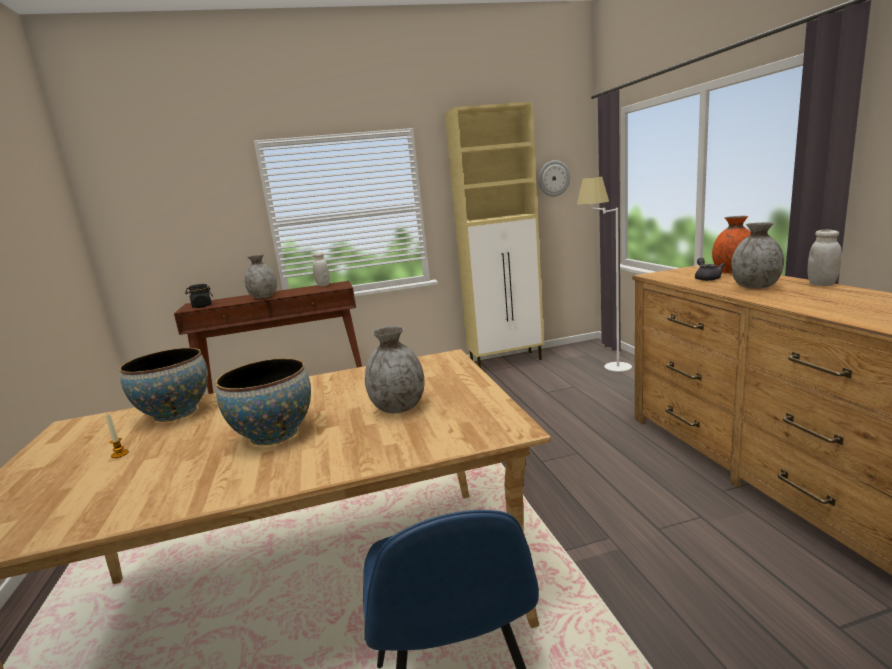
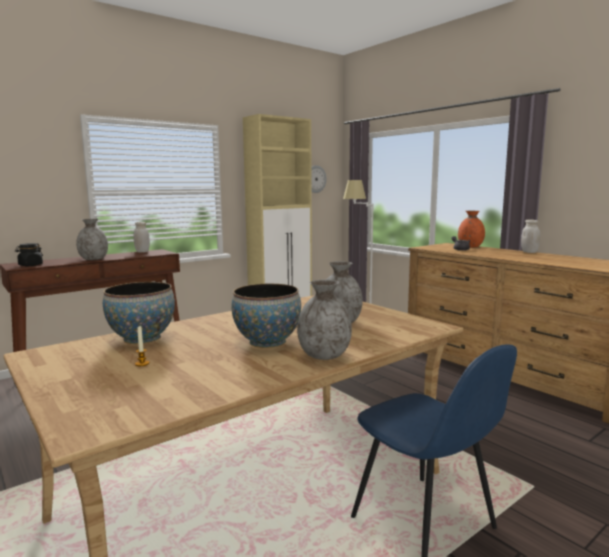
camera: 25 degrees left, 5 degrees down
grey vase [731,222,784,289] -> grey vase moved to [297,280,352,360]

